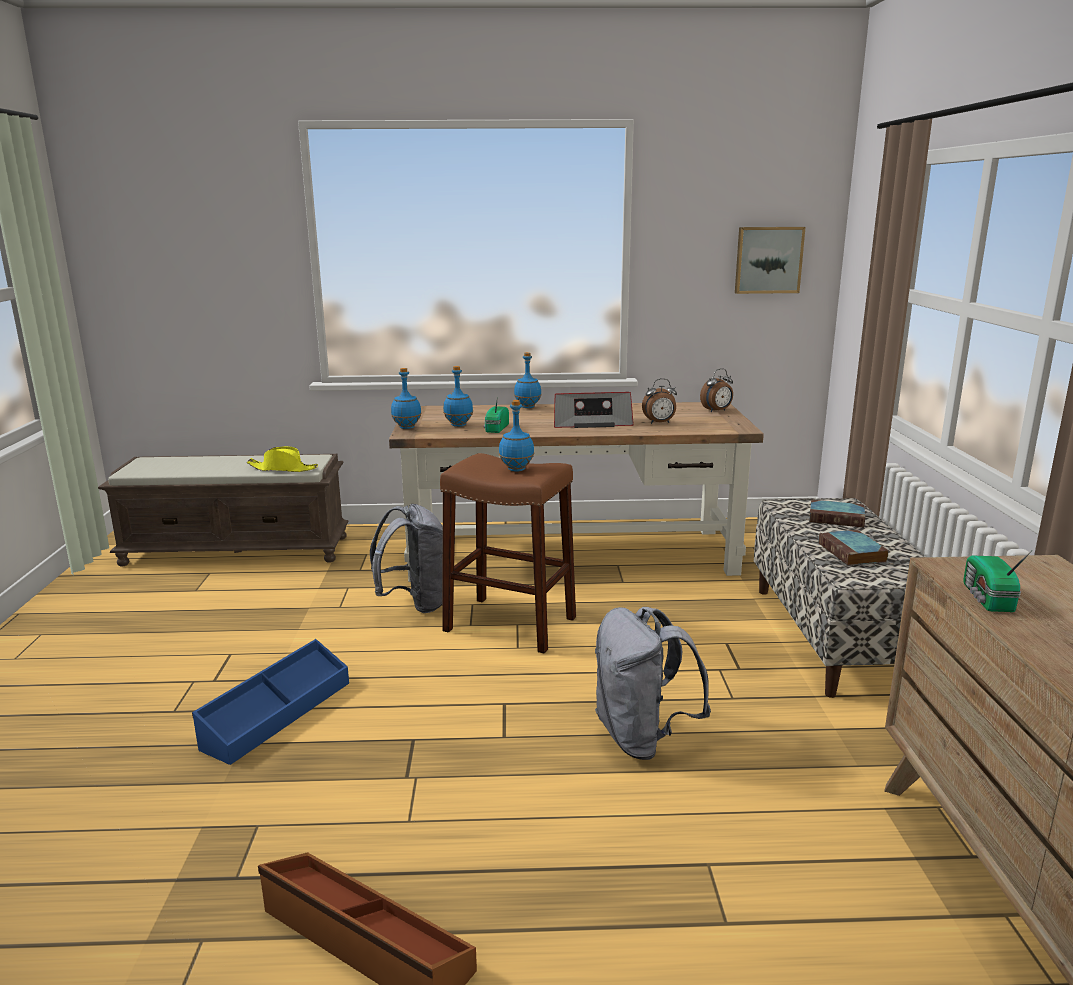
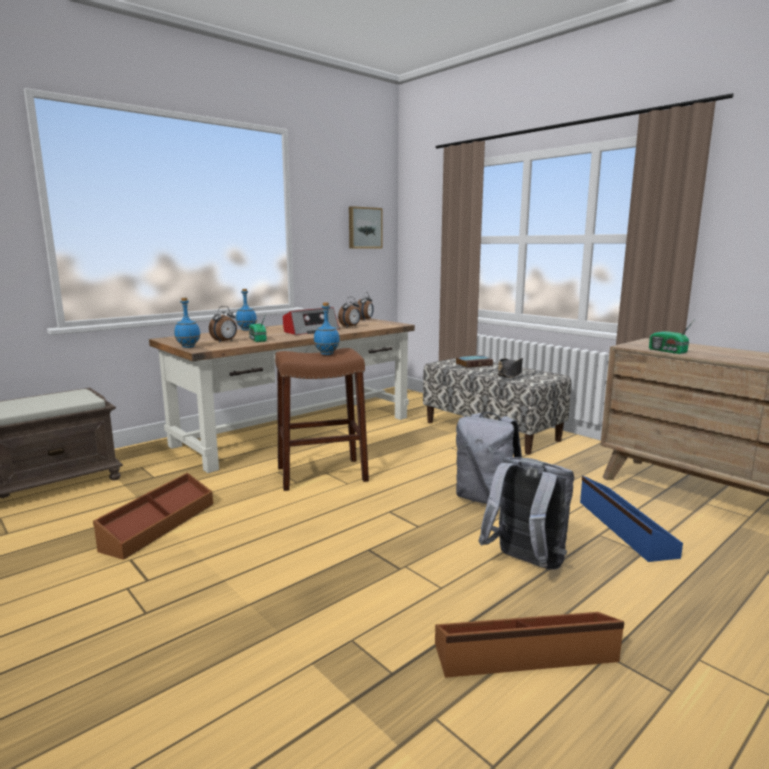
camera: 40 degrees left, 5 degrees down
blue storage box [192,639,349,765] -> blue storage box moved to [580,476,683,562]
yellow hat [247,446,318,472] -> none
grey backpack [370,504,443,613] -> grey backpack moved to [478,457,574,570]
blue bottle [443,366,473,427] -> alarm clock [209,306,237,343]
book [819,530,889,566] -> black hat [498,358,523,378]
none -> brown storage box [93,473,213,560]

